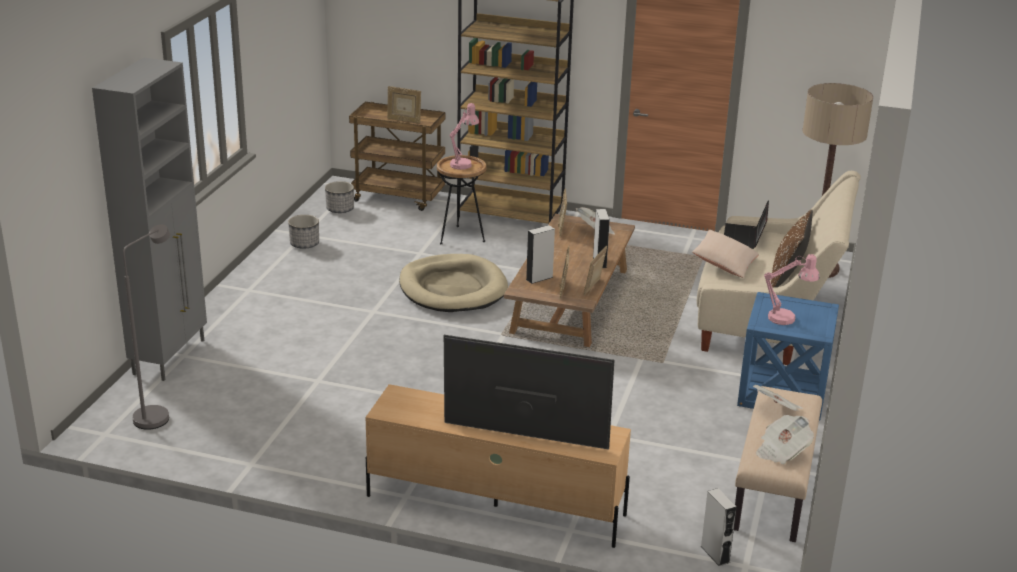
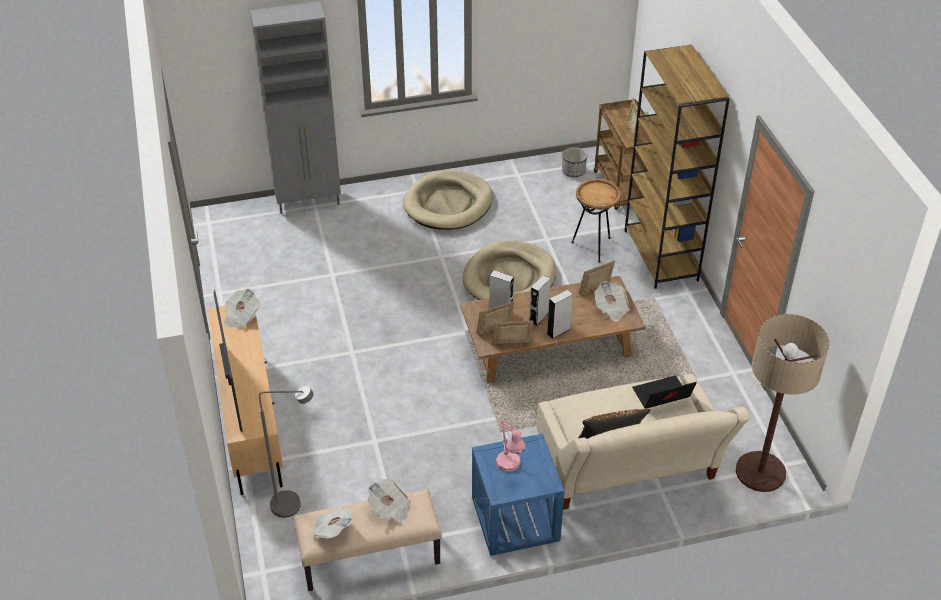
camera: 60 degrees right, 15 degrees up
grey floor lamp [123,224,170,430] -> grey floor lamp moved to [259,386,314,517]
planter [288,215,319,249] -> none
pink table lamp [450,103,479,170] -> none
beige pillow [692,230,759,278] -> none
grey speaker [701,488,737,566] -> grey speaker moved to [529,275,550,326]
none -> newspaper [223,289,260,328]
none -> beige dog bed [403,170,493,230]

